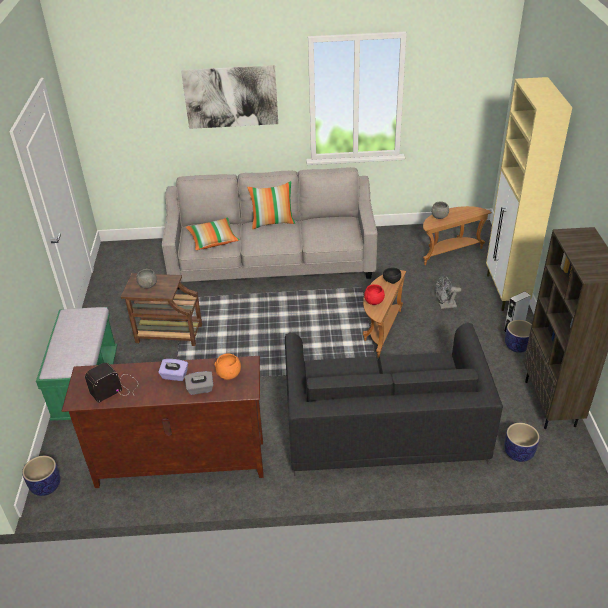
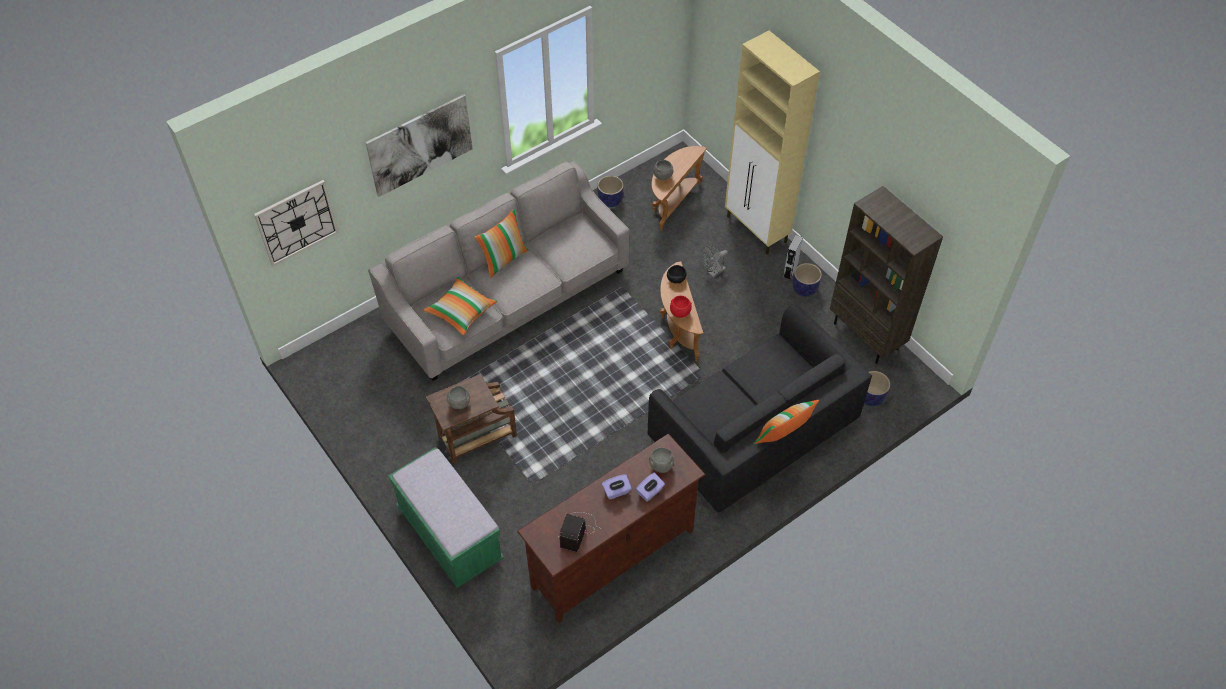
camera: 35 degrees left, 15 degrees up
planter [22,456,60,496] -> planter moved to [597,176,624,207]
grey tissue box [185,371,213,395] -> purple tissue box [636,473,665,502]
orange bowl [214,353,241,380] -> grey bowl [649,447,674,473]
none -> wall clock [254,180,339,266]
none -> pillow [754,400,819,444]

